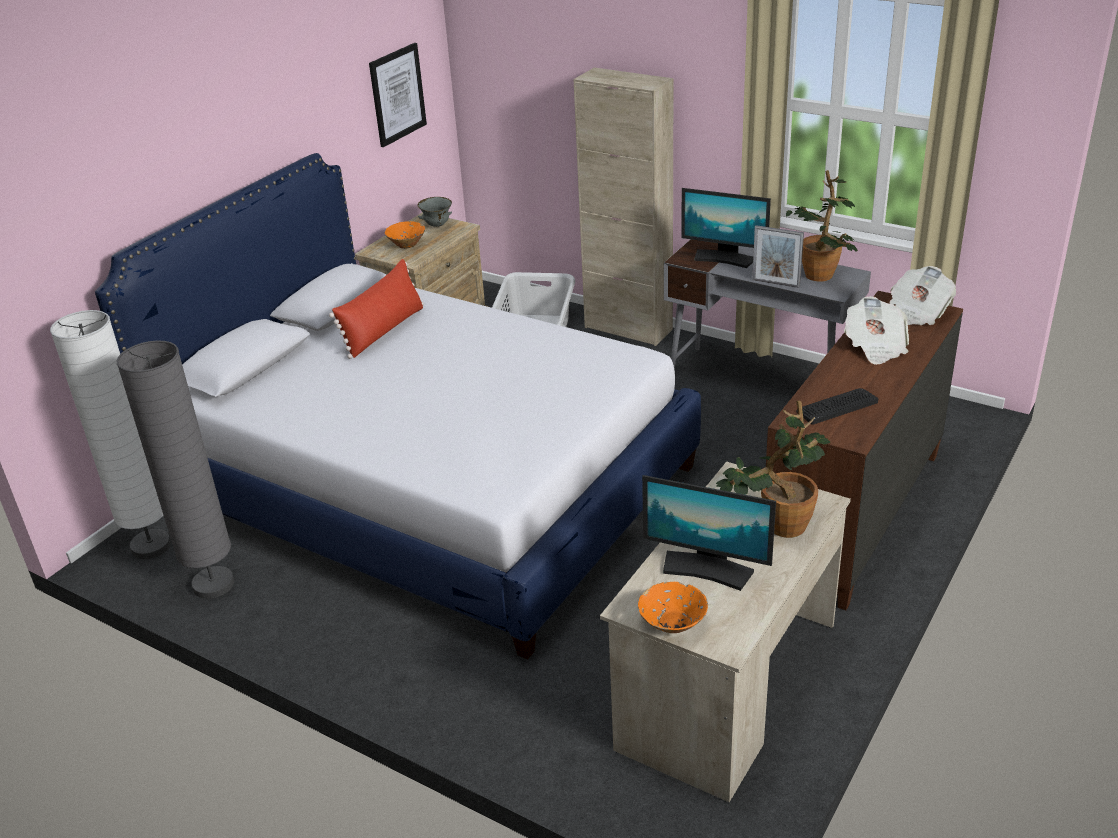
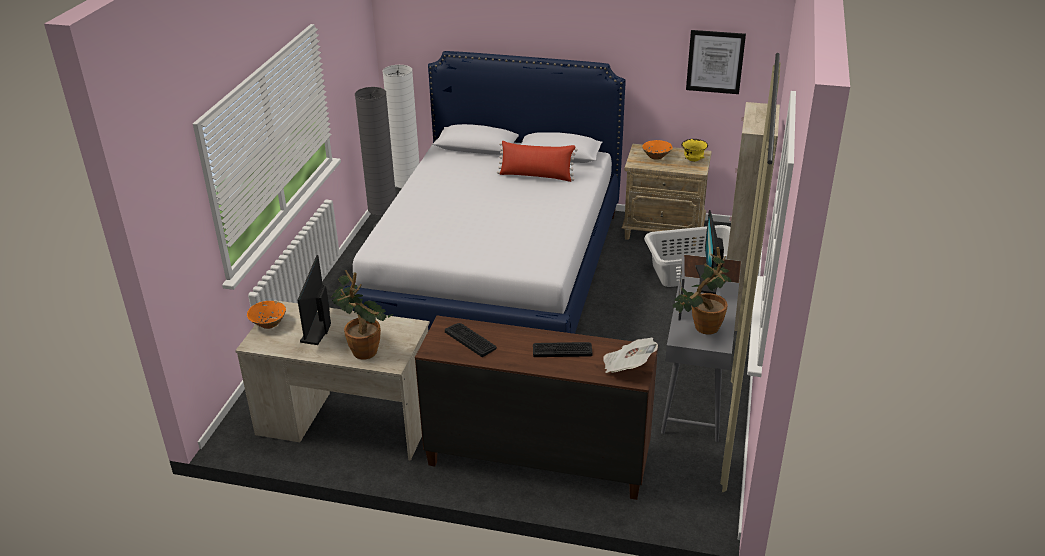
camera: 70 degrees right, 0 degrees up
grey bowl [417,197,452,227] -> yellow bowl [681,139,708,162]
newspaper [844,296,909,365] -> keyboard [533,342,593,357]

